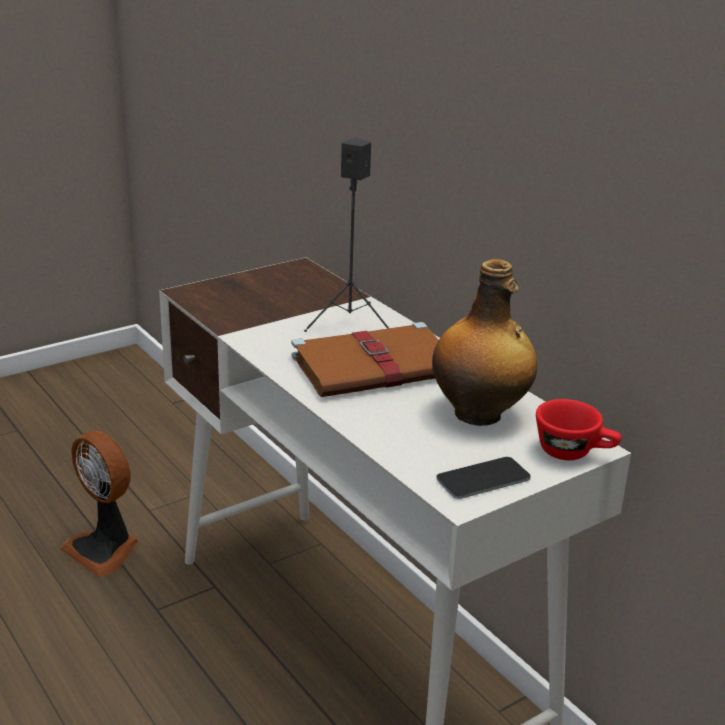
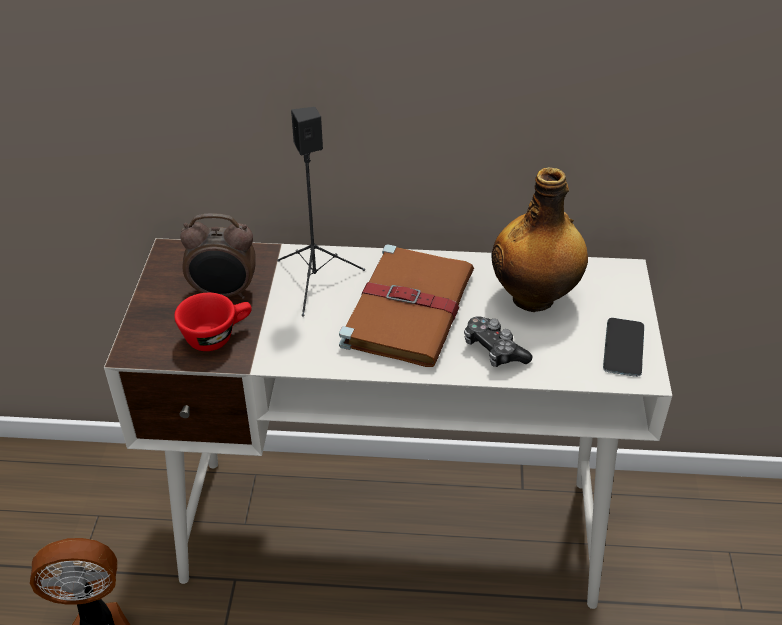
camera: 50 degrees left, 15 degrees up
red cup [536,399,622,460] -> red cup moved to [174,293,252,351]
none -> alarm clock [180,214,256,299]
none -> game controller [464,316,533,367]

